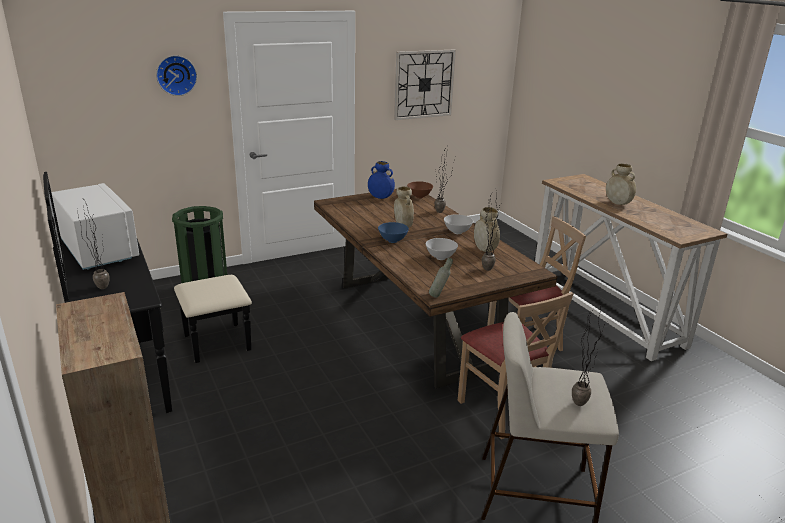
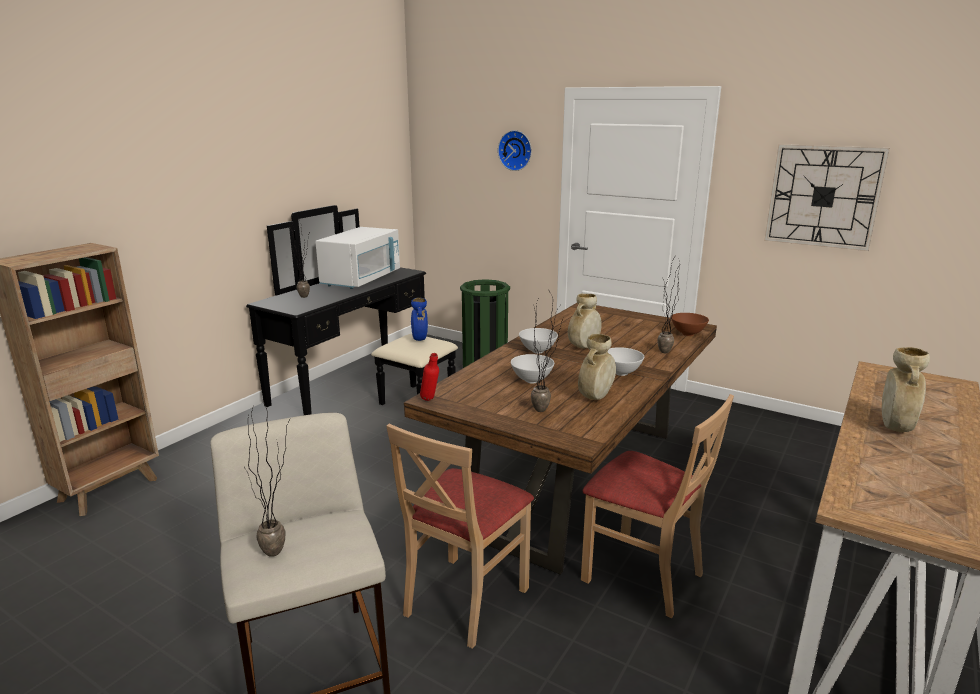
camera: 60 degrees right, 5 degrees down
blue vase [368,161,395,199] -> blue vase moved to [411,298,428,341]
blue bowl [378,222,409,243] -> white bowl [519,328,558,354]
grey bottle [429,258,453,298] -> red bottle [420,353,439,401]

